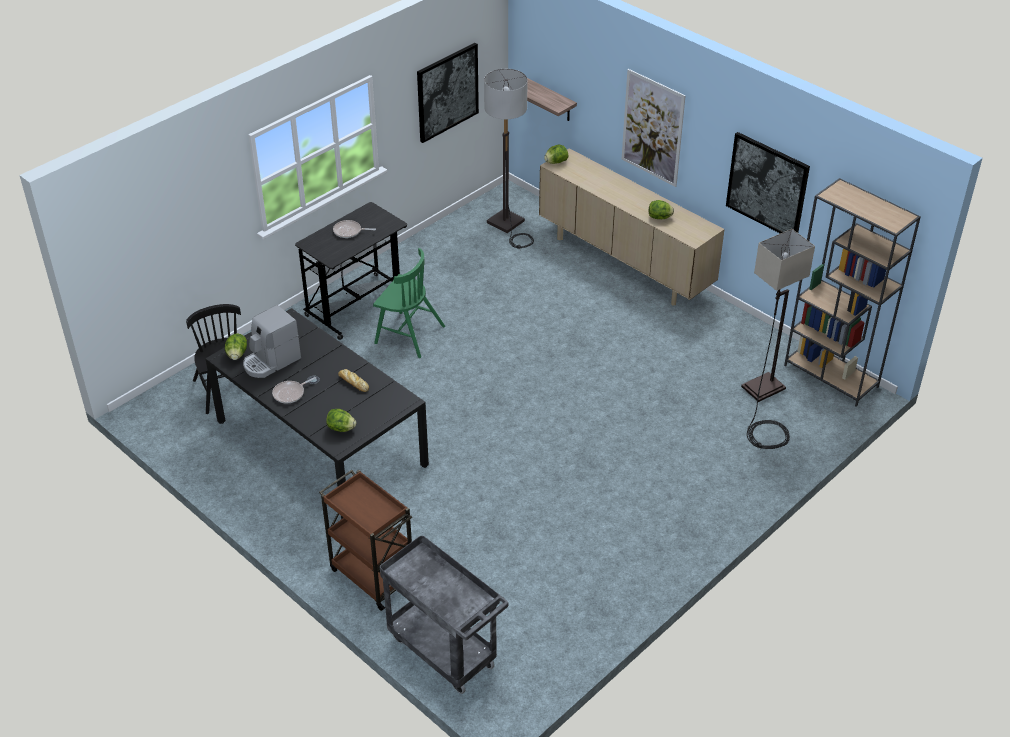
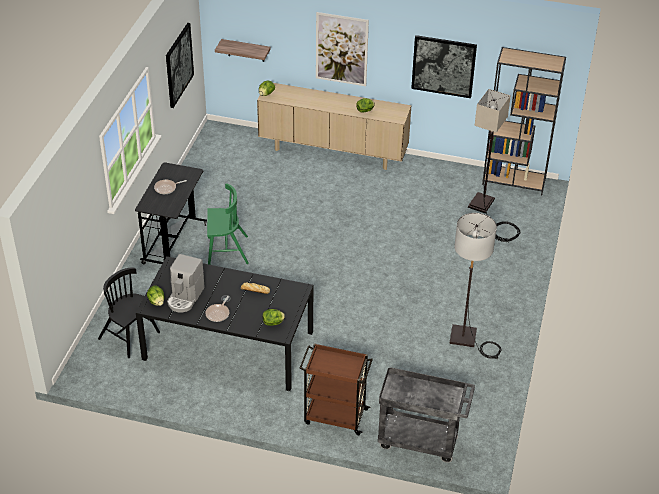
camera: 30 degrees left, 0 degrees up
floor lamp [484,69,534,250] -> floor lamp moved to [449,213,501,360]

